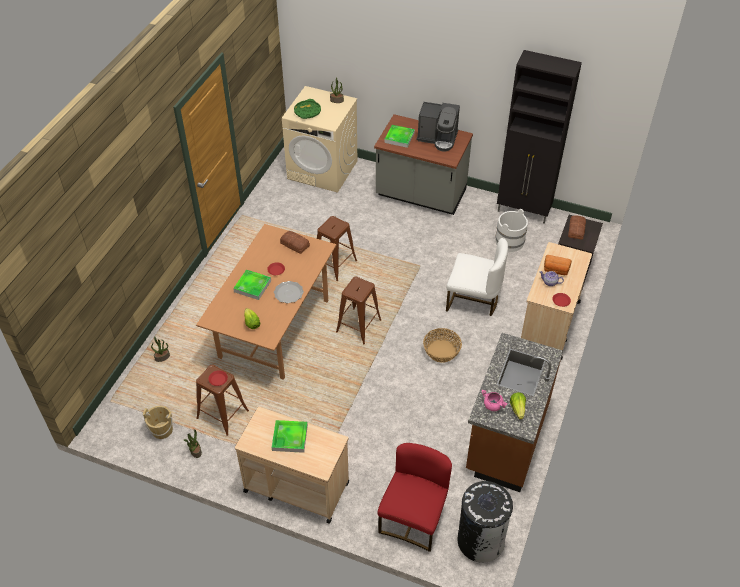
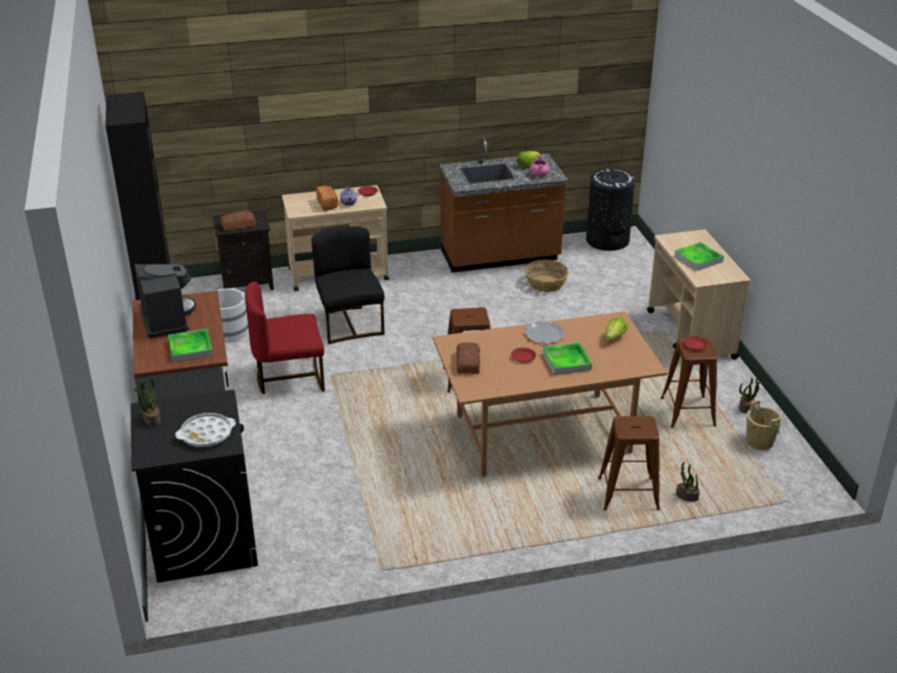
camera: 125 degrees left, 15 degrees down
beige washing machine [282,86,357,193] -> black washing machine [131,390,258,583]
green tray [294,99,321,119] -> white tray [175,413,236,447]
brown stool [317,216,357,281] -> brown stool moved to [598,416,660,511]
red chair [377,443,452,552] -> red chair moved to [245,282,325,394]
basket [423,328,462,363] -> basket moved to [525,260,569,292]
white chair [446,238,508,316] -> black chair [311,226,385,344]

